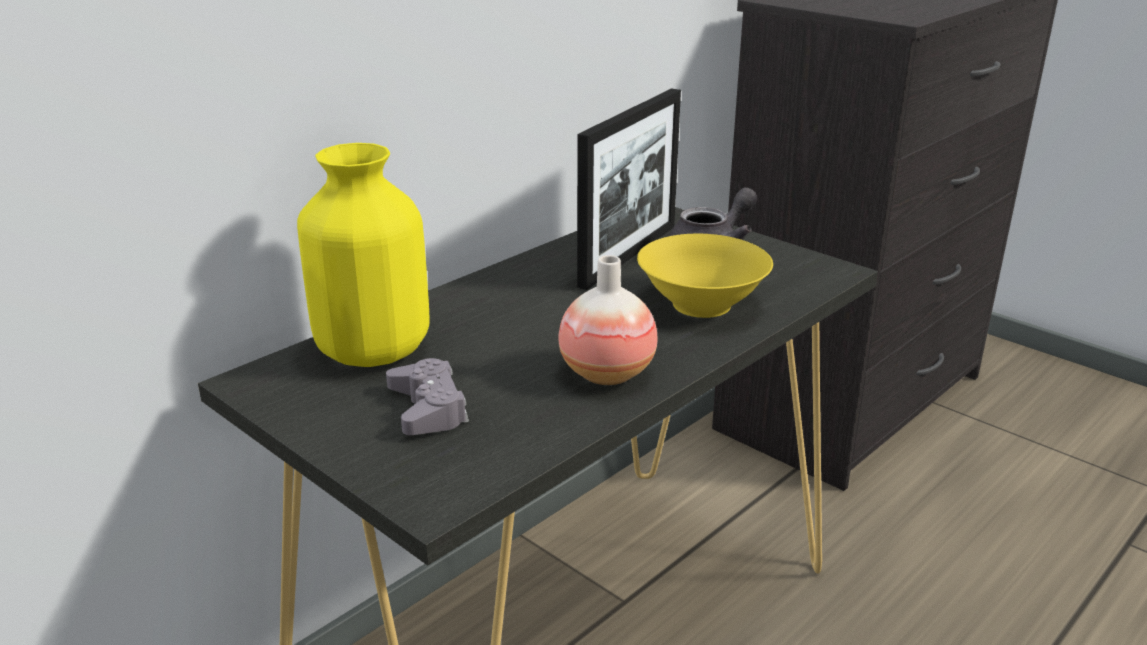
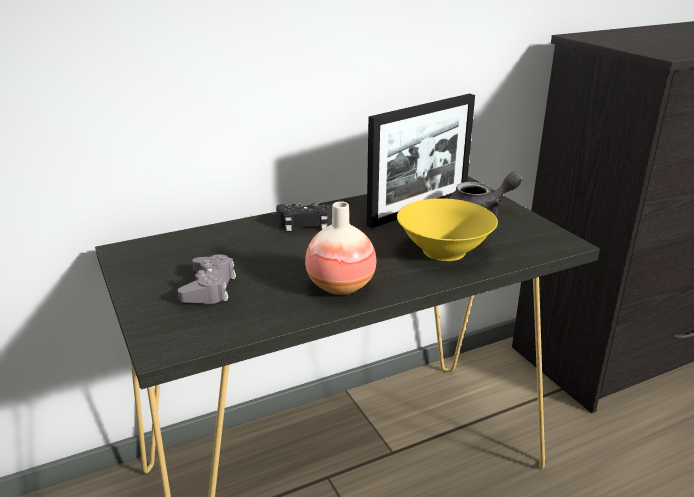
camera: 20 degrees right, 0 degrees up
yellow vase [297,143,430,367] -> none
none -> black game controller [276,202,333,231]

